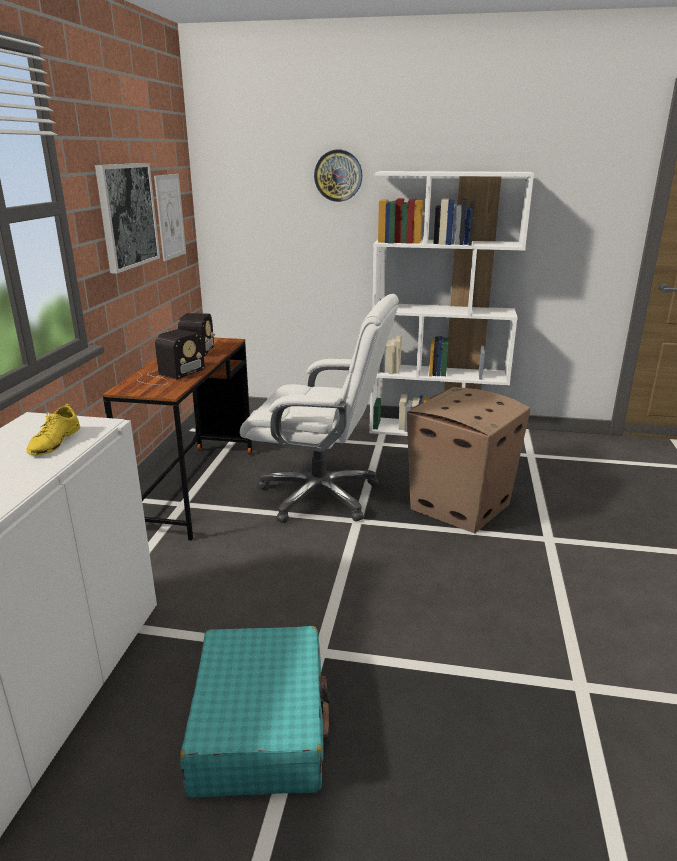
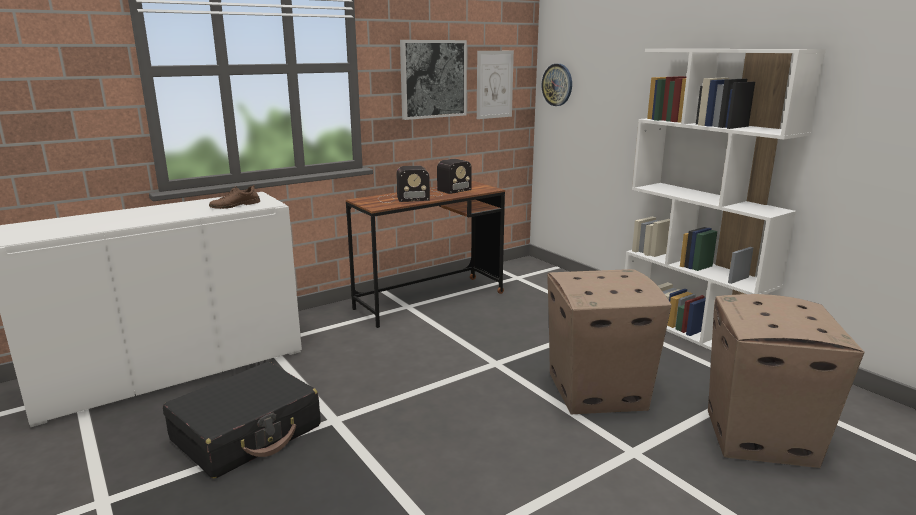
camera: 45 degrees right, 5 degrees down
yellow shoe [27,404,80,455] -> brown shoe [209,185,260,209]
turquoise suitcase [180,626,330,797] -> black suitcase [163,362,321,479]
white office chair [240,294,399,523] -> none
wall clock [314,150,362,202] -> wall clock moved to [542,64,572,106]
none -> cardboard box [708,294,865,468]

